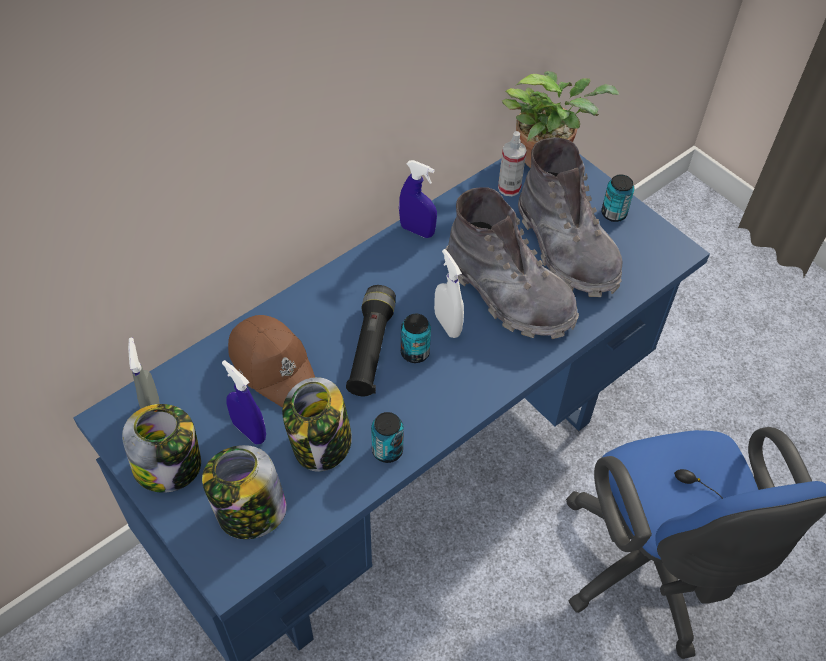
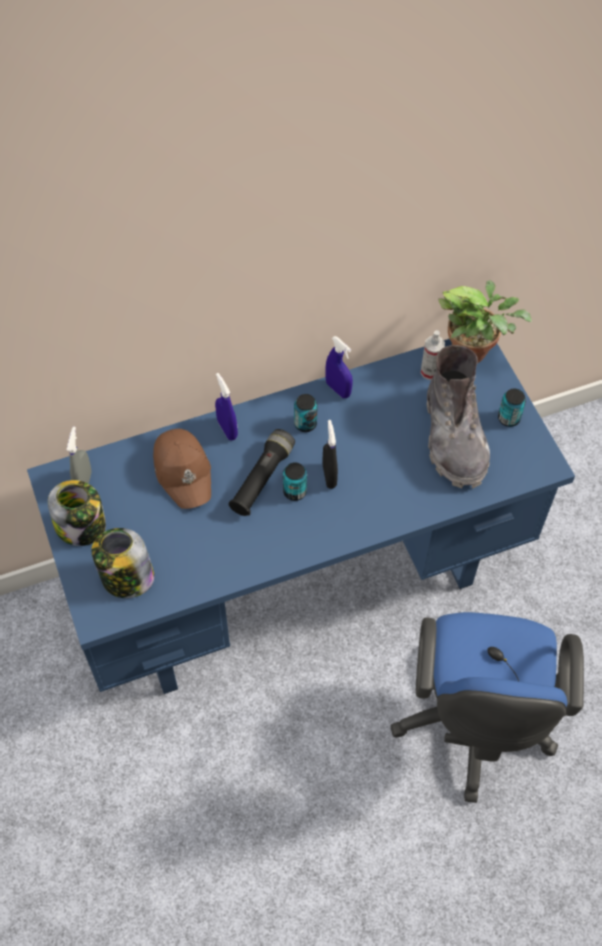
camera: 20 degrees right, 5 degrees up
blue spray bottle [222,360,266,444] -> blue spray bottle moved to [215,373,238,440]
jar [282,377,352,472] -> none
can [371,412,404,463] -> can moved to [294,394,318,432]
white spray bottle [434,249,464,338] -> black spray bottle [323,420,338,489]
grey boot [446,187,579,339] -> none

